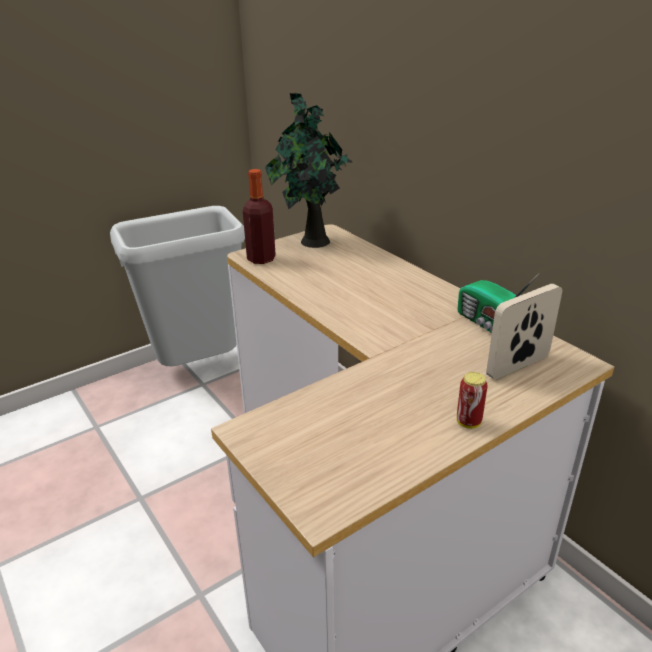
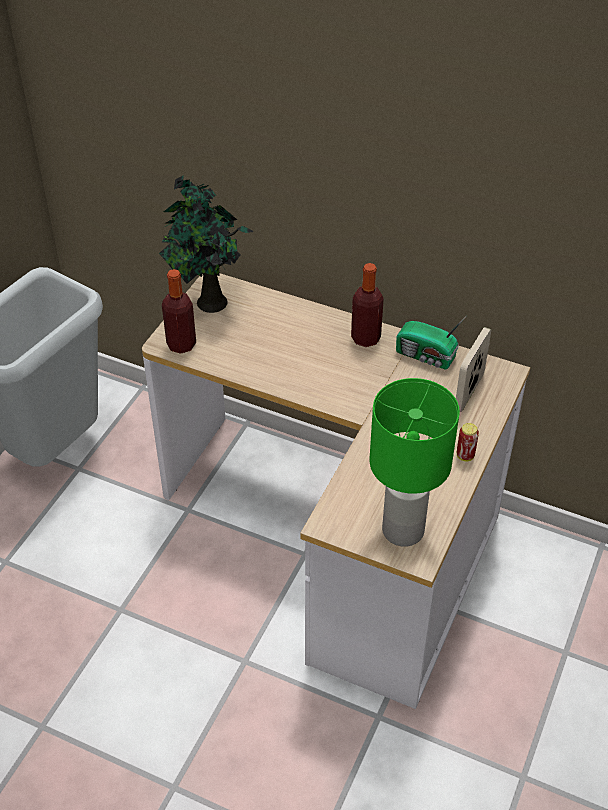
camera: 30 degrees left, 15 degrees up
none -> bottle [351,263,384,347]
none -> green table lamp [370,378,460,547]

